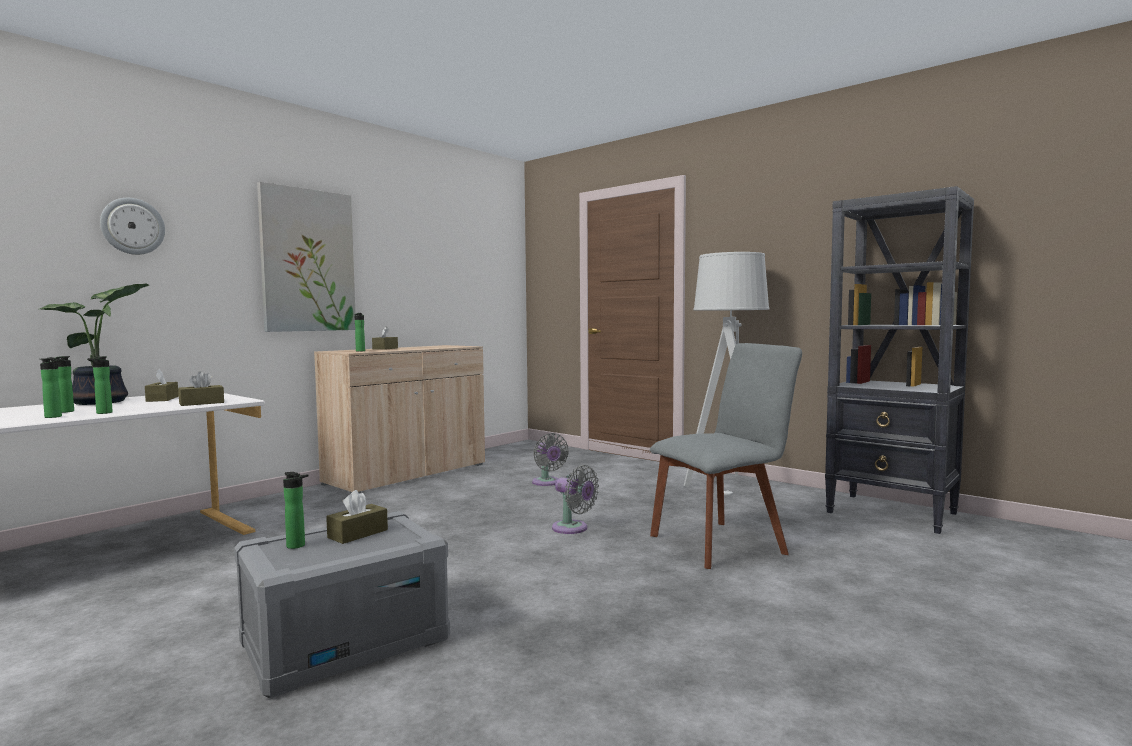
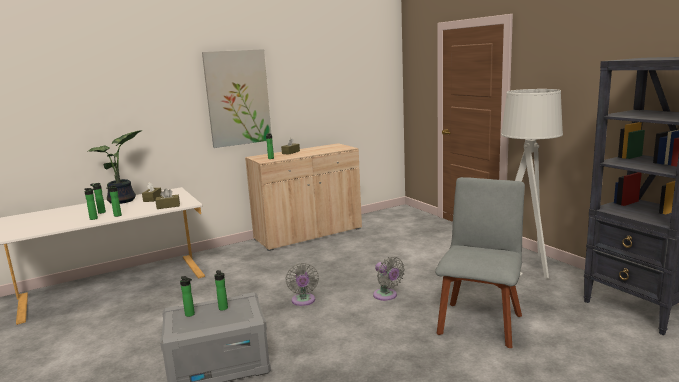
camera: 20 degrees right, 10 degrees up
wall clock [100,198,165,255] -> none
brown tissue box [326,490,388,544] -> bottle [214,270,228,310]
grey fan [532,433,569,486] -> grey fan moved to [285,263,319,306]
grey chair [650,343,802,569] -> grey chair turned 60 degrees counterclockwise [435,177,525,348]

